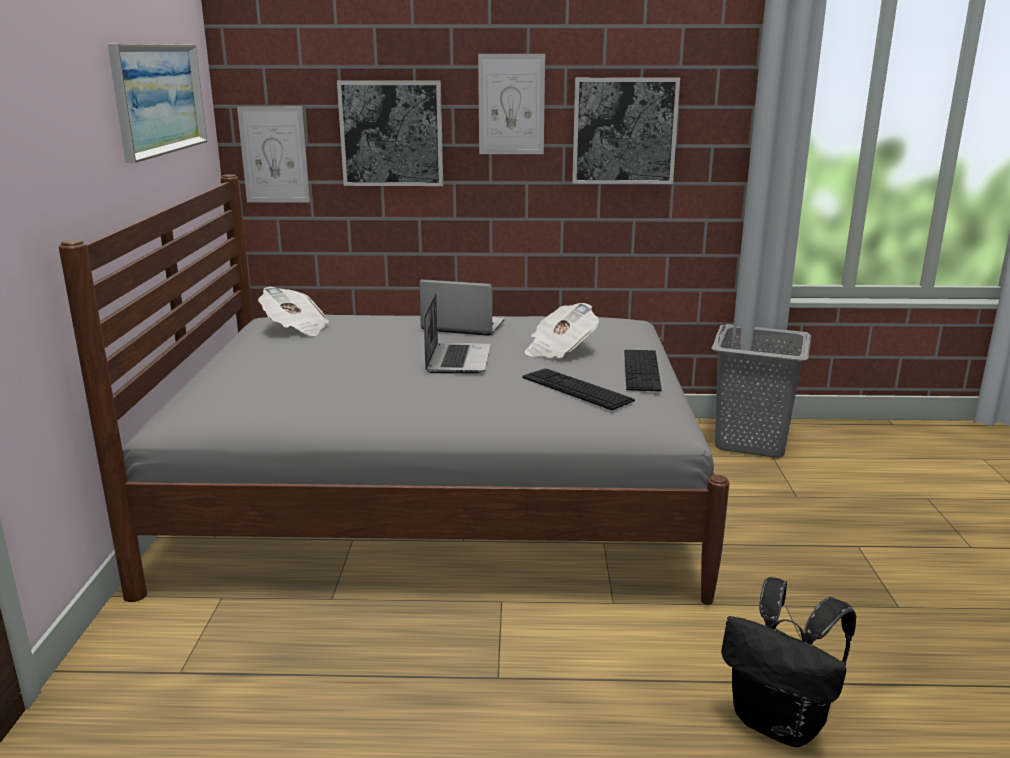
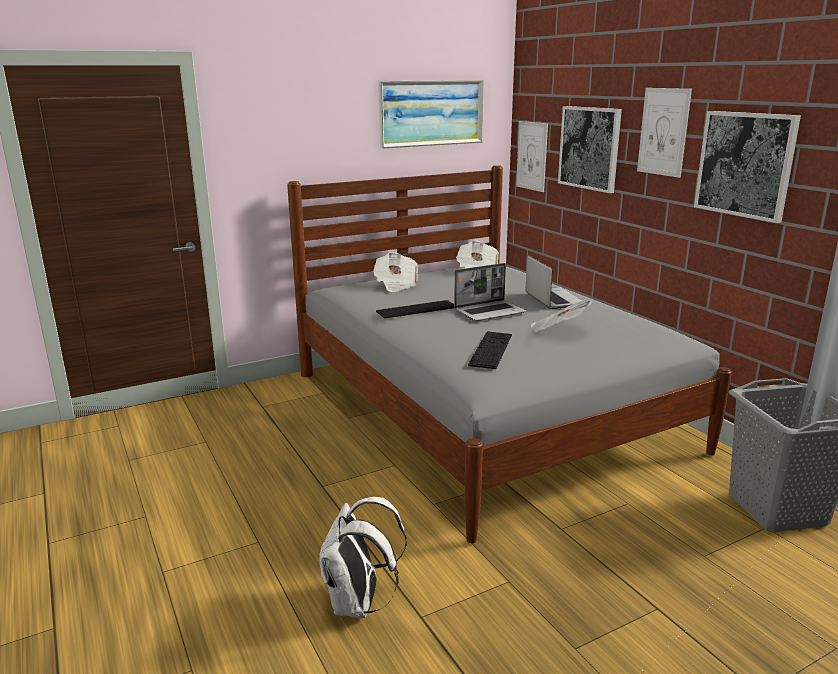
camera: 60 degrees right, 0 degrees up
keyboard [624,350,662,392] -> keyboard moved to [376,300,454,319]
black backpack [721,577,856,747] -> white backpack [319,497,407,618]
none -> newspaper [373,252,418,292]

